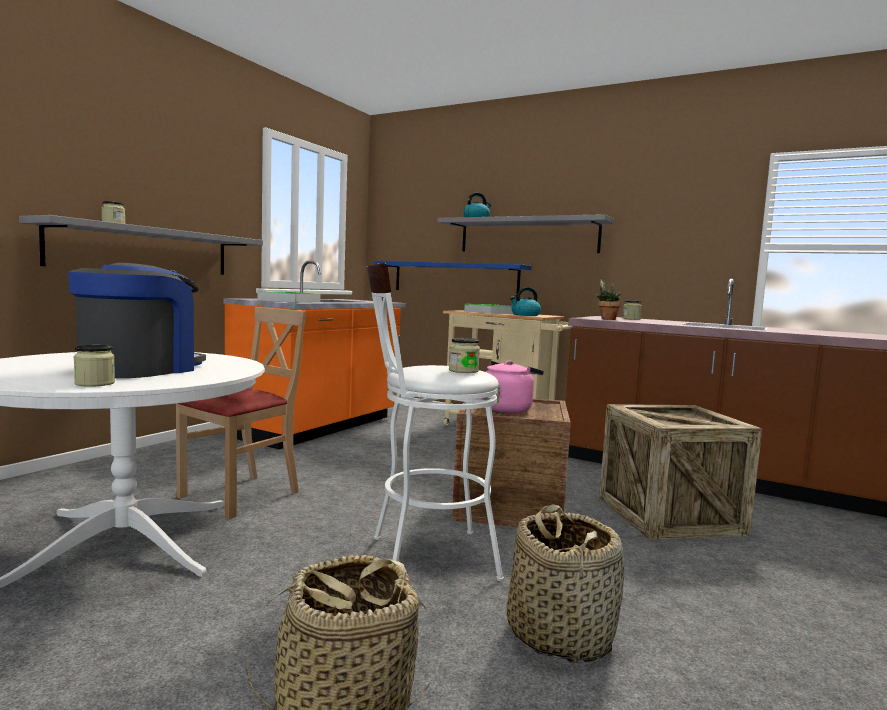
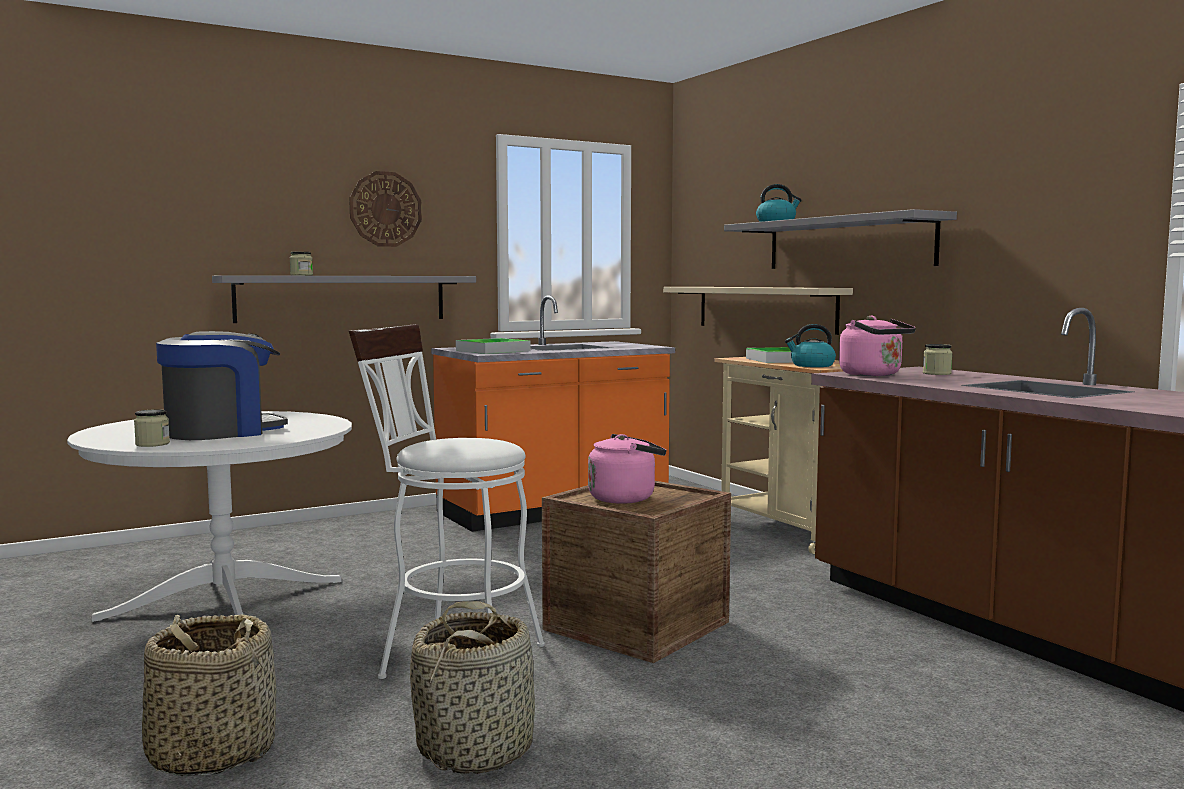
camera: 30 degrees right, 0 degrees up
beige chair [176,307,306,519] -> none
blue shelf [373,261,532,293] -> beige shelf [663,287,853,335]
jar [449,338,480,373] -> none
potted plant [595,279,622,320] -> pink kettle [839,315,916,376]
crate [599,404,762,540] -> none
none -> wall clock [349,171,422,247]

